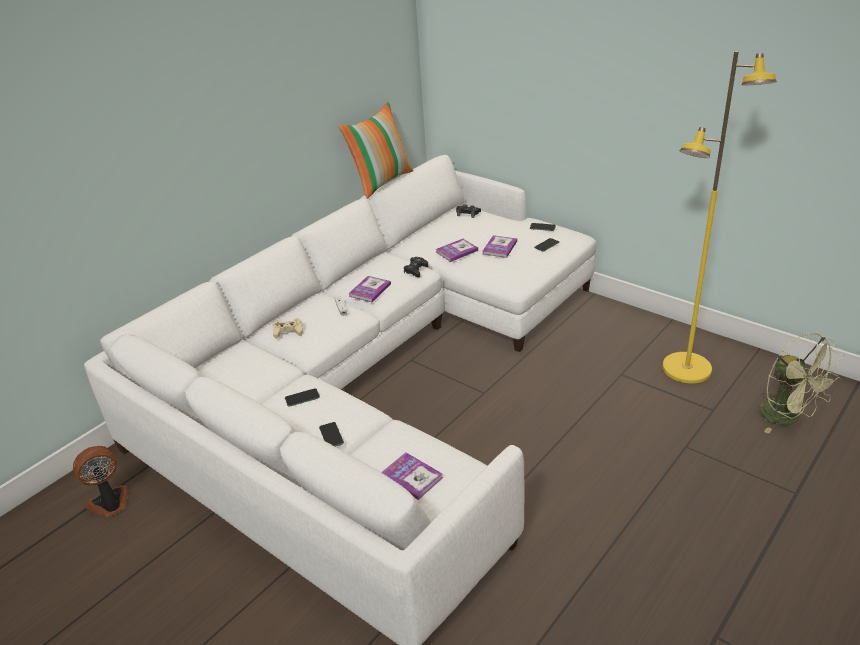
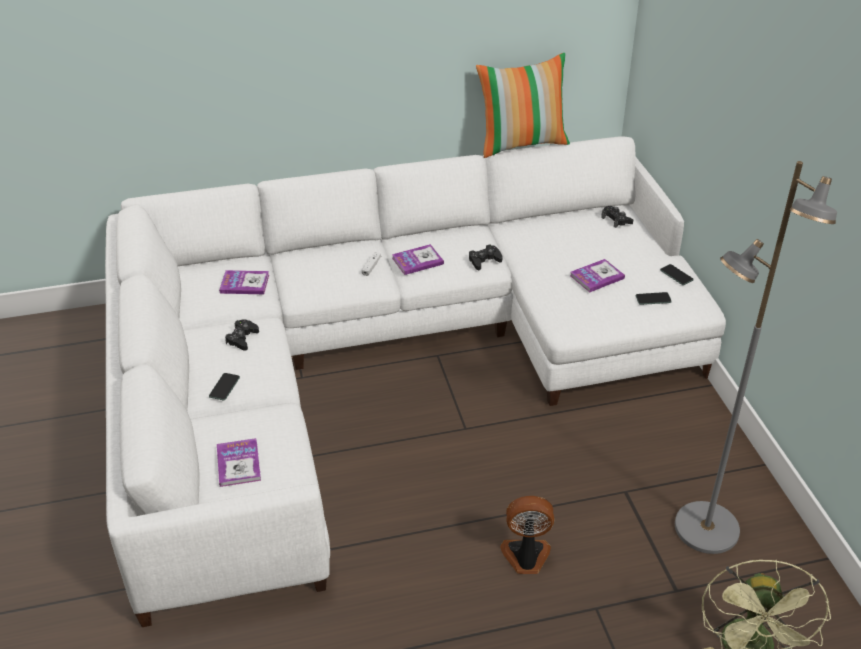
camera: 35 degrees right, 5 degrees up
fan [73,446,129,517] -> fan moved to [500,496,555,574]
beige game controller [273,318,303,339] -> none
phone [285,388,320,407] -> black game controller [225,319,259,351]
book [436,239,478,262] -> book moved to [219,270,269,294]
yellow floor lamp [663,51,777,383] -> grey floor lamp [675,161,837,554]

